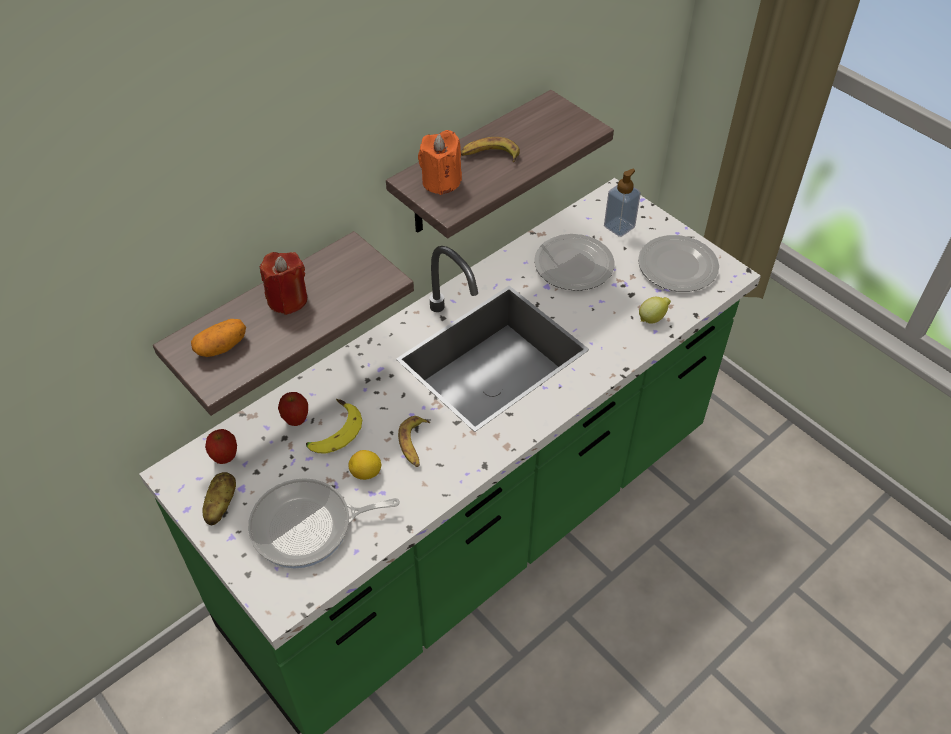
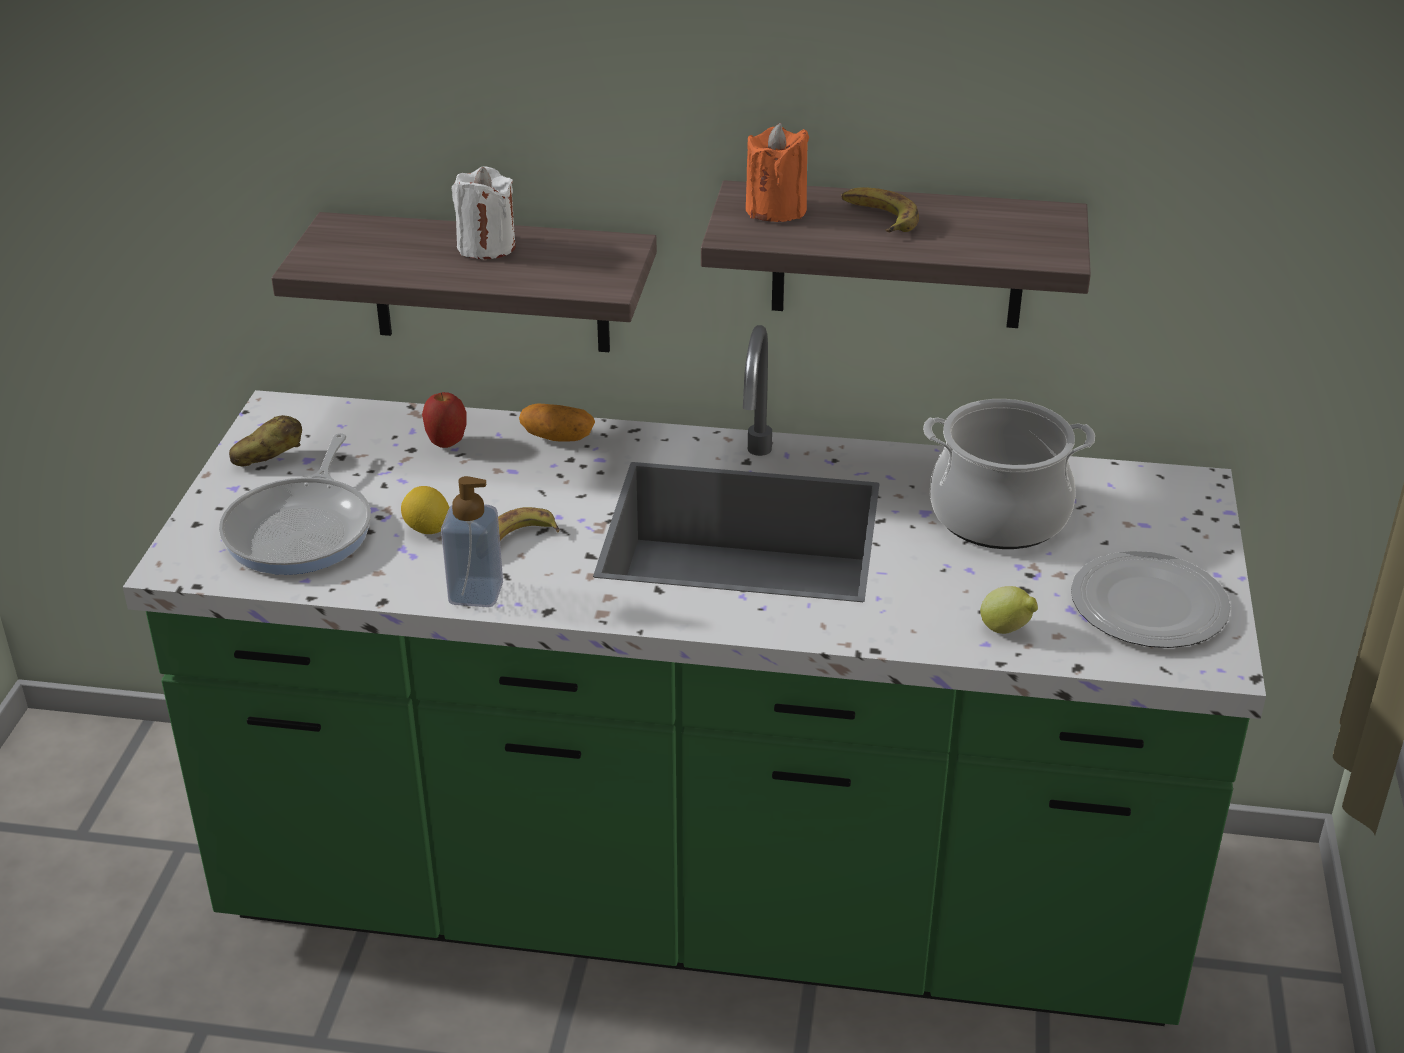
camera: 50 degrees right, 15 degrees down
potato [191,319,246,357] -> potato moved to [519,404,595,442]
apple [205,429,237,464] -> none
frying pan [248,478,400,569] -> frying pan turned 120 degrees counterclockwise [219,433,371,575]
red candle [260,252,307,315] -> white candle [452,166,515,259]
banana [306,399,362,454] -> none
plate [534,234,615,291] -> cooking pot [923,399,1095,549]
soap dispenser [604,169,641,237] -> soap dispenser moved to [441,476,503,607]

